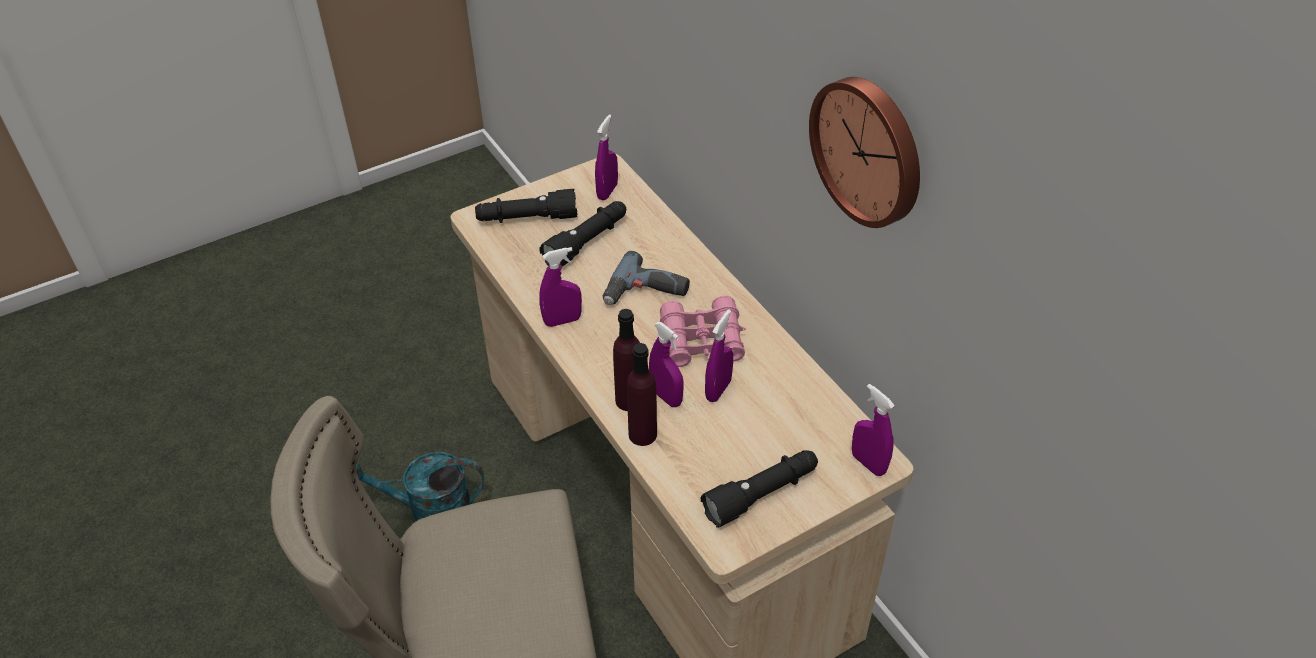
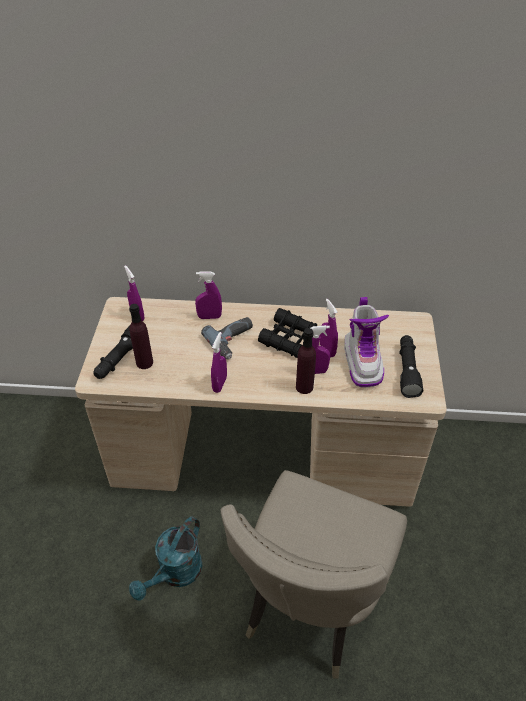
camera: 55 degrees left, 0 degrees up
black flashlight [539,201,626,267] -> none
purple bottle [627,343,657,446] -> purple bottle moved to [129,304,153,369]
pink binoculars [660,296,745,367] -> black binoculars [258,308,317,358]
wall clock [809,77,920,228] -> none
purple spray bottle [852,384,895,476] -> purple spray bottle moved to [195,271,222,319]
none -> boot [344,297,389,388]

